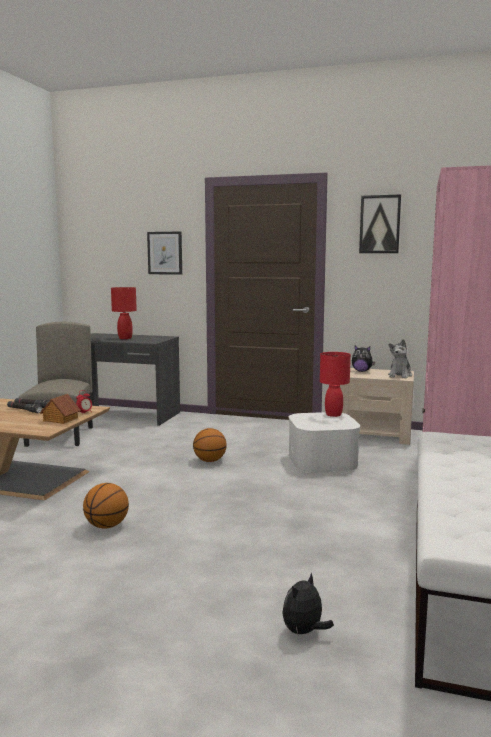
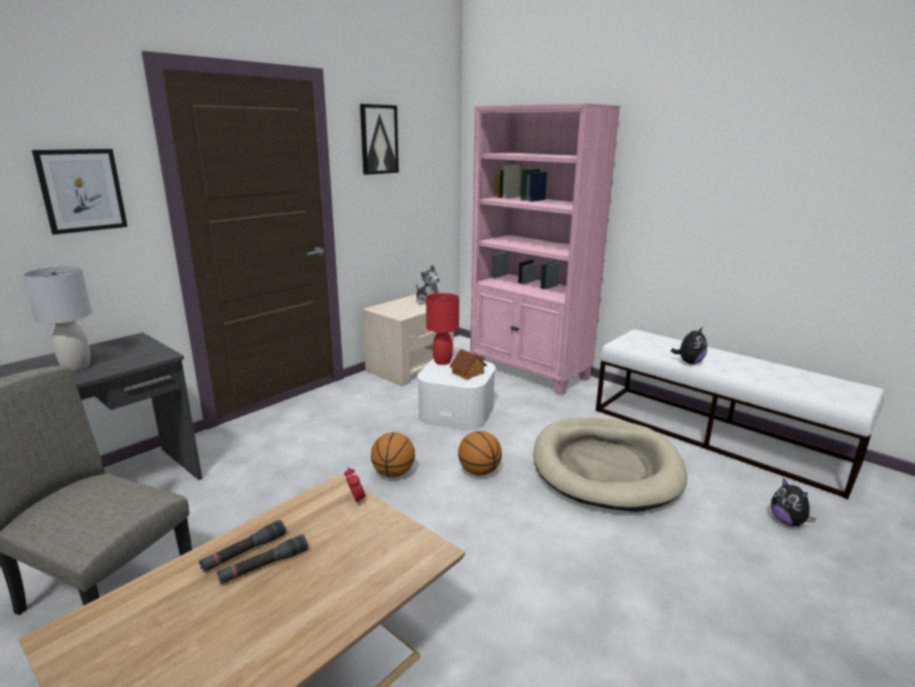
camera: 65 degrees left, 10 degrees up
toy house [40,394,81,424] -> toy house moved to [449,349,487,380]
basketball [83,483,129,528] -> basketball moved to [458,431,502,476]
red table lamp [111,287,137,339] -> grey table lamp [23,266,92,371]
plush toy [352,346,375,372] -> plush toy moved to [671,327,707,364]
none -> beige dog bed [533,418,687,512]

